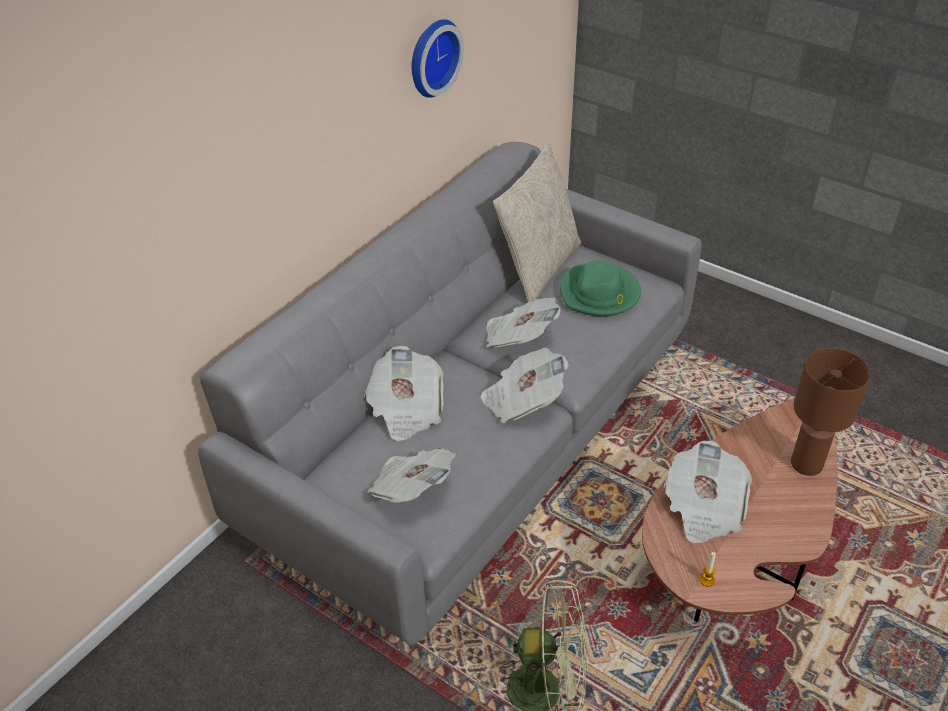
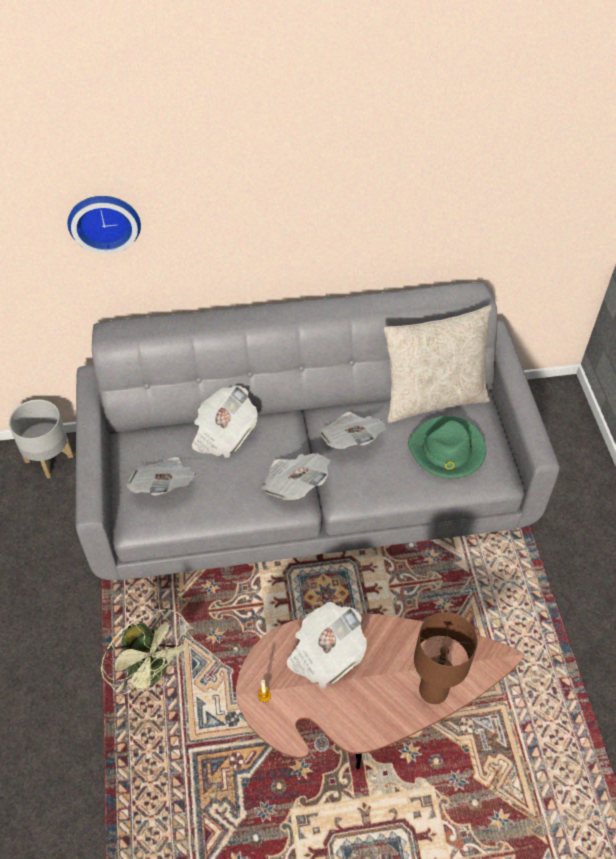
camera: 45 degrees right, 10 degrees up
wall clock [412,19,464,98] -> wall clock moved to [68,196,141,254]
none -> grey planter [9,399,73,478]

